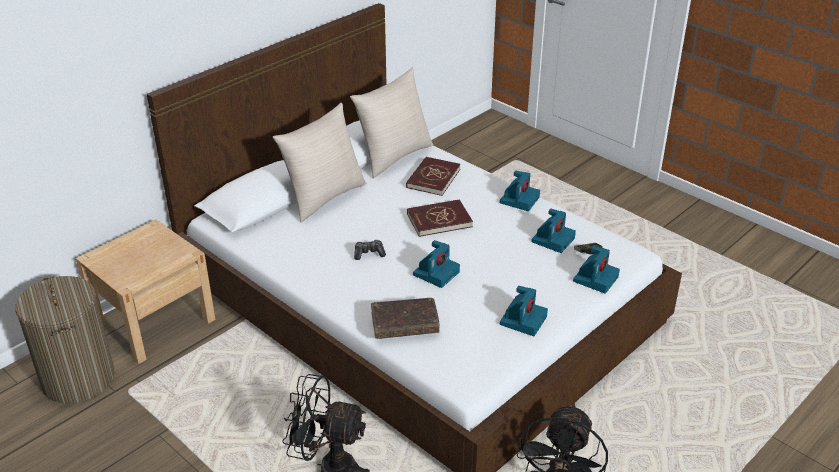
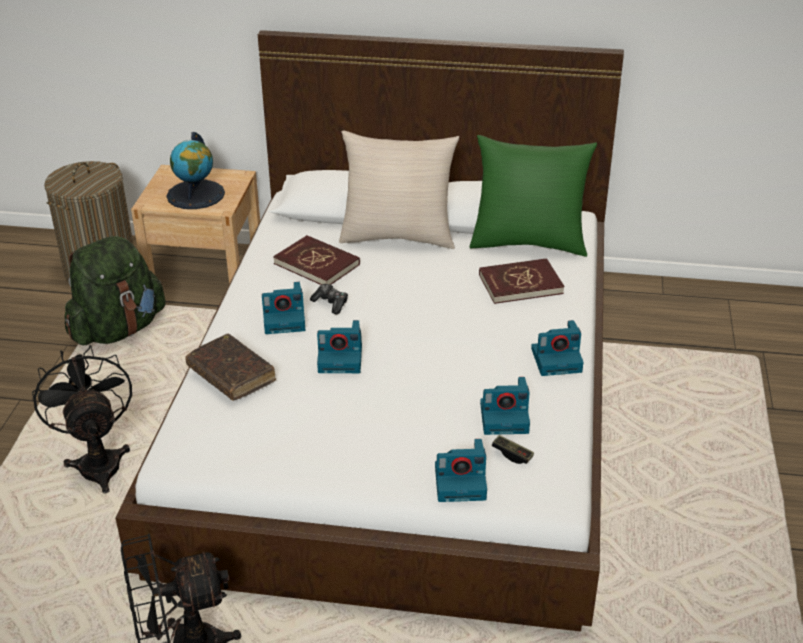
camera: 55 degrees right, 0 degrees up
beige pillow [350,68,433,178] -> green pillow [470,135,597,257]
red book [407,199,473,237] -> red book moved to [273,235,360,285]
camera [500,286,548,336] -> camera moved to [262,282,305,334]
none -> green backpack [65,236,166,345]
none -> globe [166,132,225,209]

